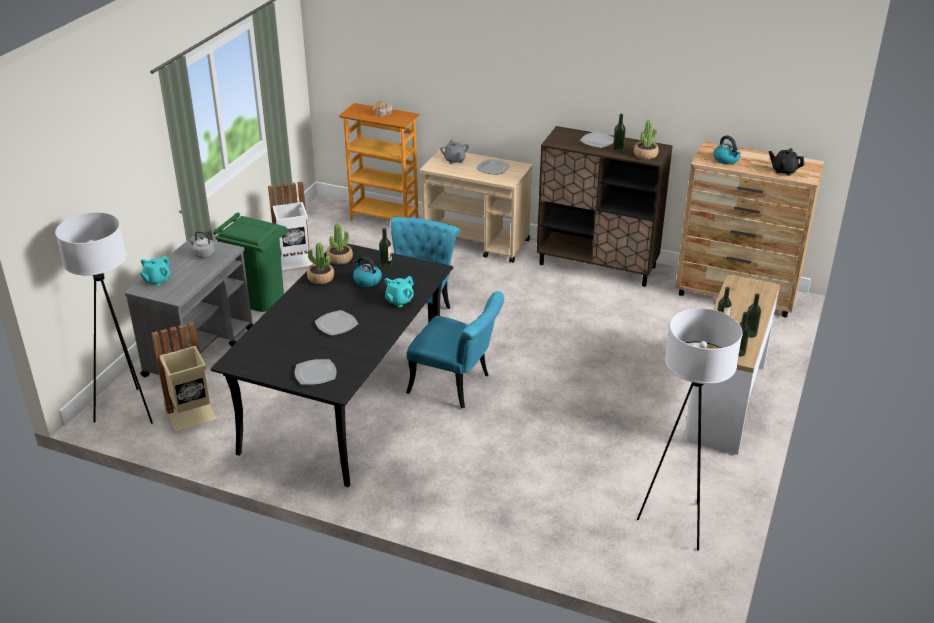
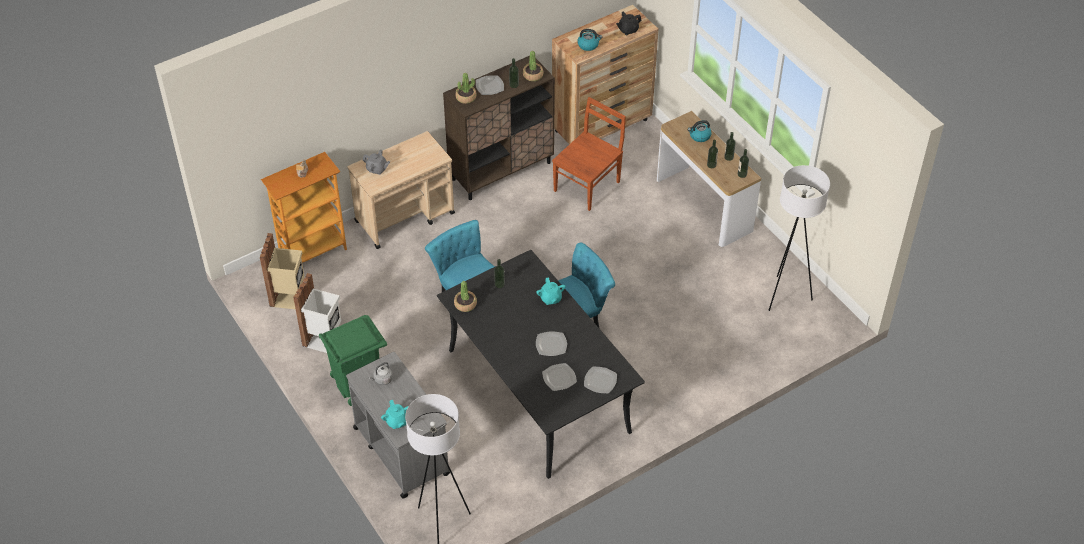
camera: 55 degrees left, 15 degrees up
beige trash can [151,322,217,431] -> beige trash can moved to [260,233,304,309]
potted plant [307,243,334,284] -> potted plant moved to [455,73,477,104]
kettle [353,256,382,287] -> kettle moved to [688,120,712,142]
plate [476,159,510,175] -> plate moved to [542,363,577,391]
none -> brown chair [552,97,626,211]

